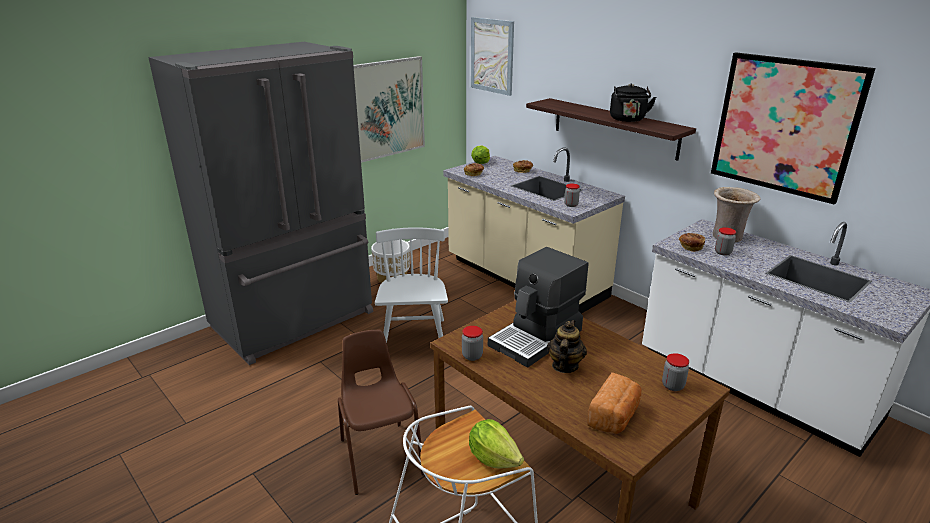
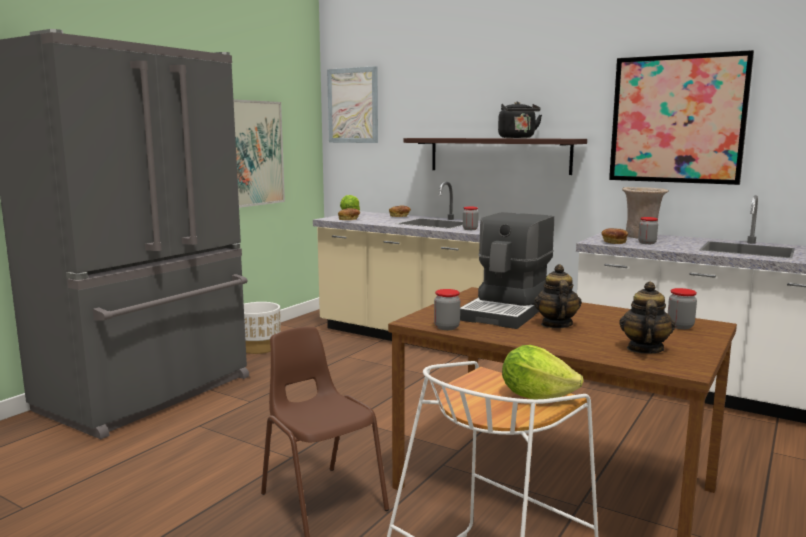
camera: 15 degrees left, 15 degrees down
white chair [375,227,448,343] -> none
bread [587,372,641,434] -> teapot [619,281,676,354]

